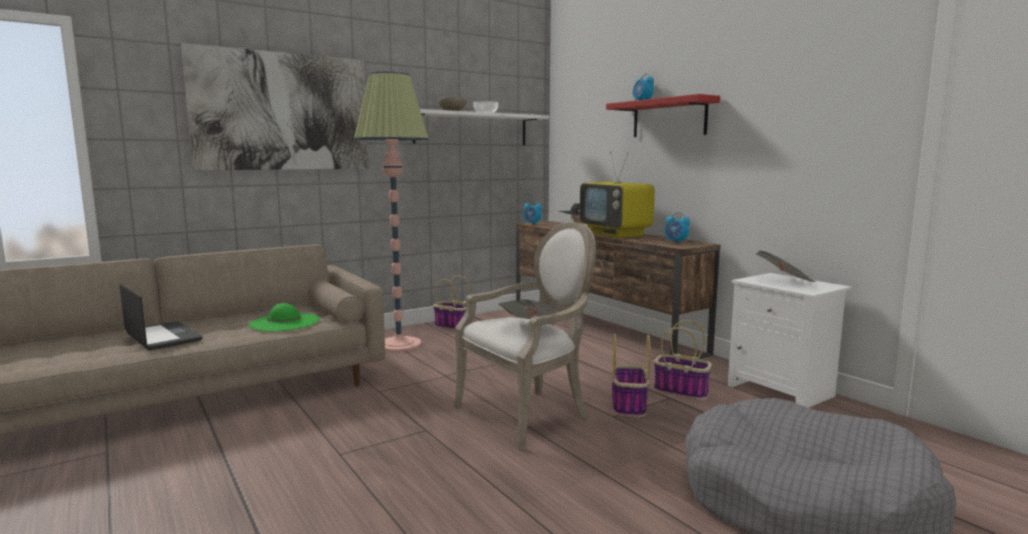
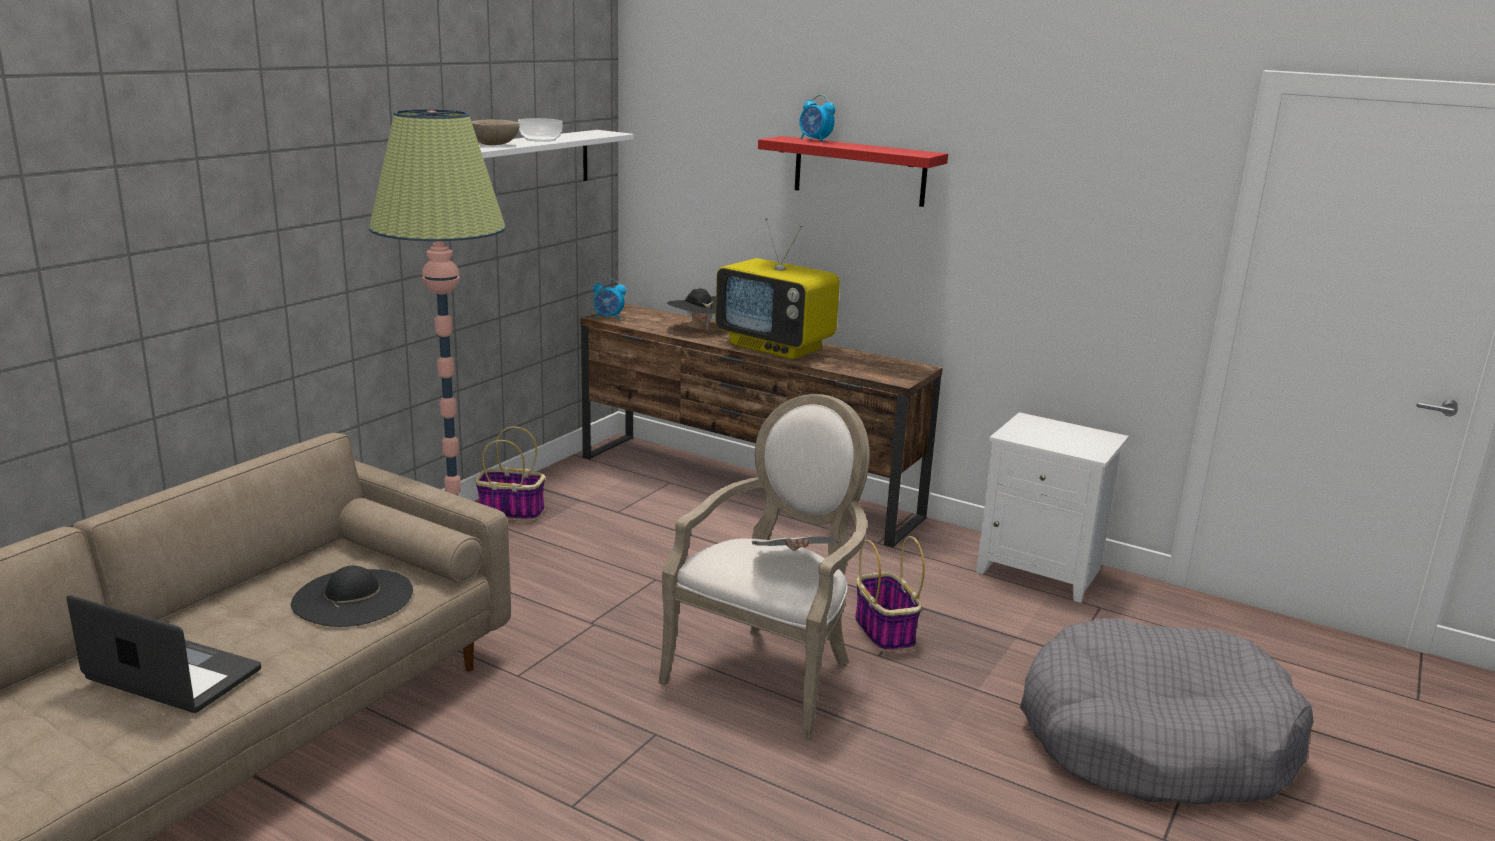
camera: 25 degrees left, 10 degrees up
picture [181,43,368,170] -> none
green hat [248,303,320,332] -> black hat [291,566,413,627]
basket [654,320,712,400] -> none
alarm clock [664,212,690,244] -> none
newspaper [756,251,816,282] -> none

